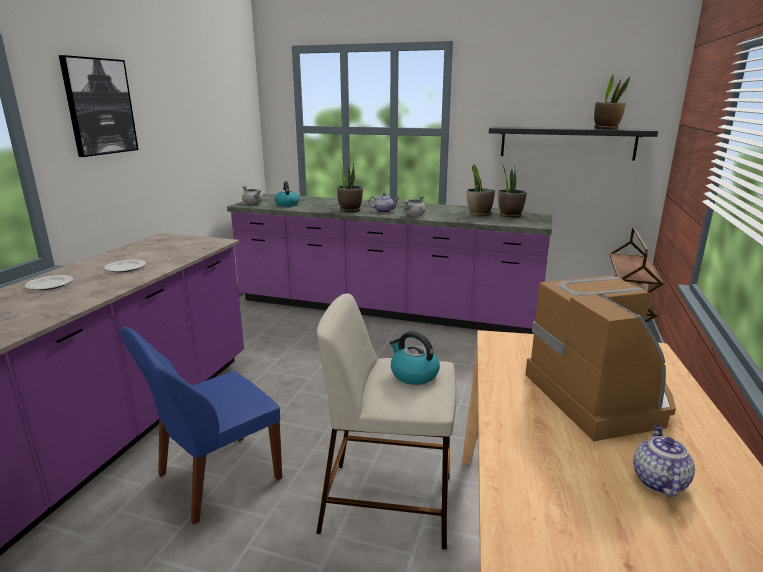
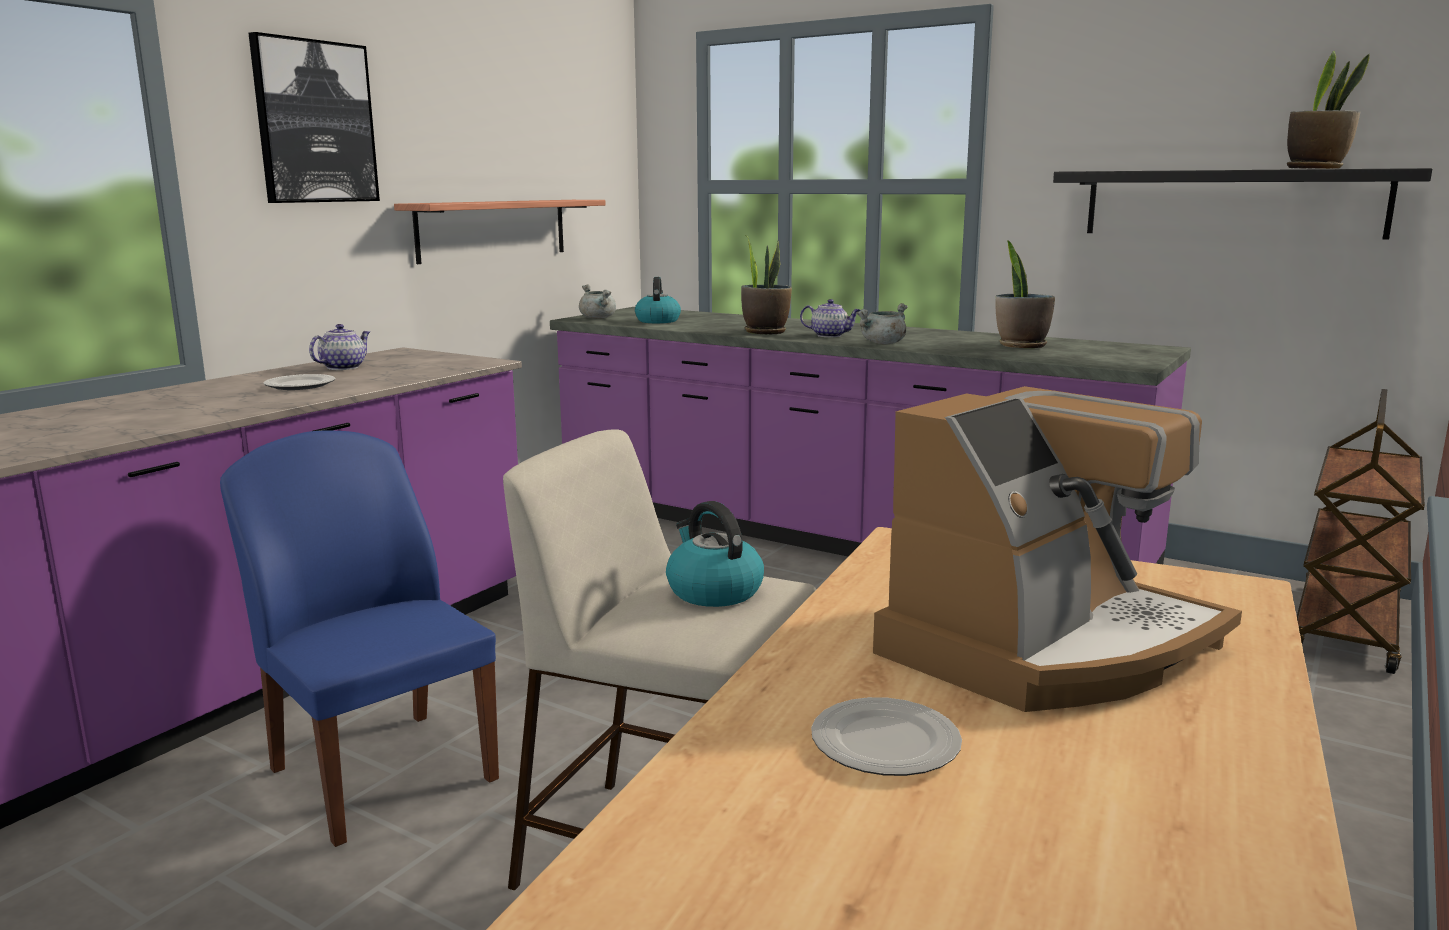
camera: 15 degrees right, 5 degrees down
plate [24,275,73,290] -> plate moved to [811,697,962,776]
blue chair [120,327,282,525] -> blue chair turned 75 degrees clockwise [220,431,499,847]
potted plant [498,164,527,218] -> none
coffee machine [525,275,676,441] -> coffee machine turned 45 degrees clockwise [873,386,1242,712]
teapot [633,425,695,498] -> teapot moved to [309,324,370,370]
none -> shelf [394,200,606,264]

